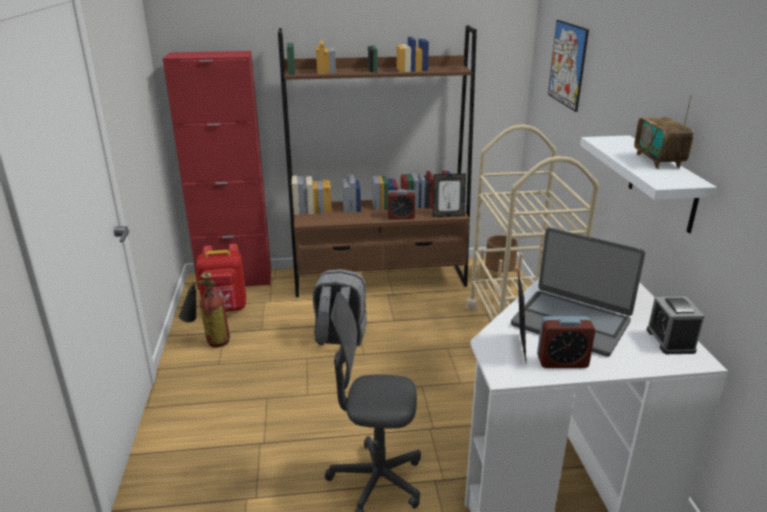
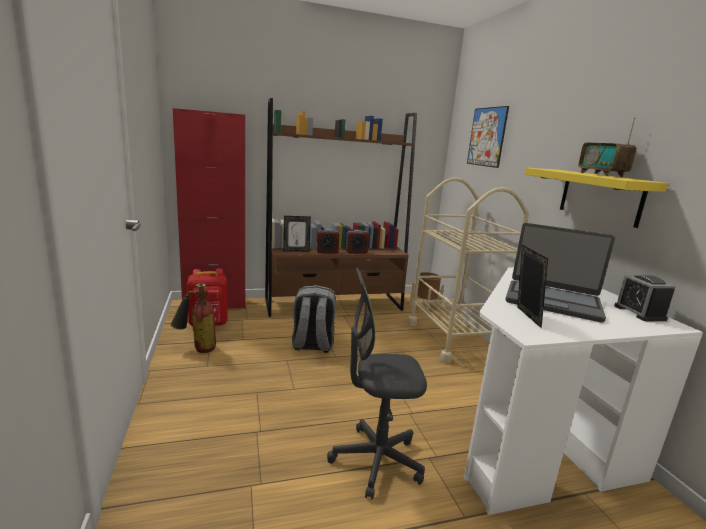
camera: 10 degrees left, 10 degrees down
picture frame [433,173,466,217] -> picture frame moved to [283,216,311,252]
alarm clock [537,316,596,368] -> alarm clock moved to [317,229,340,254]
white shelf [580,135,717,233] -> yellow shelf [525,168,668,228]

